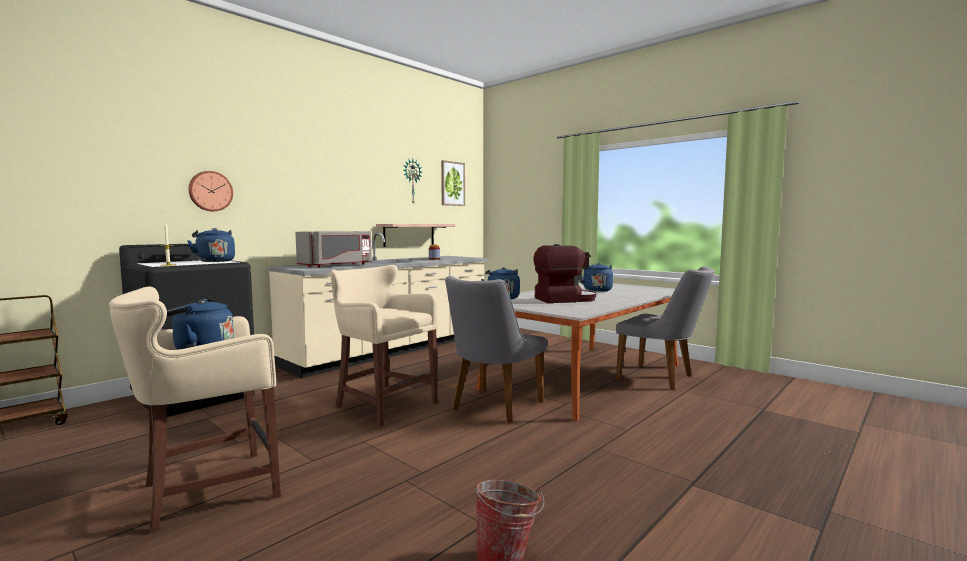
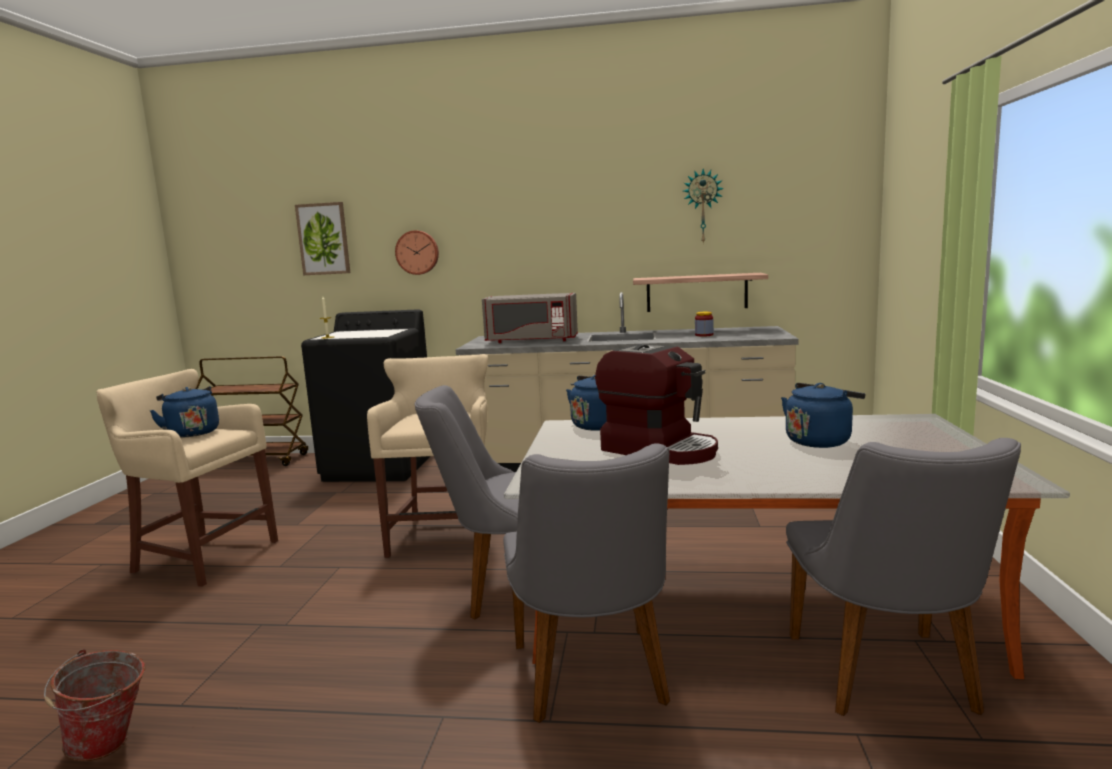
camera: 55 degrees right, 5 degrees up
blue kettle [187,228,235,262] -> none
picture [441,160,465,206] -> picture moved to [295,202,350,275]
none -> grey chair [503,443,670,723]

